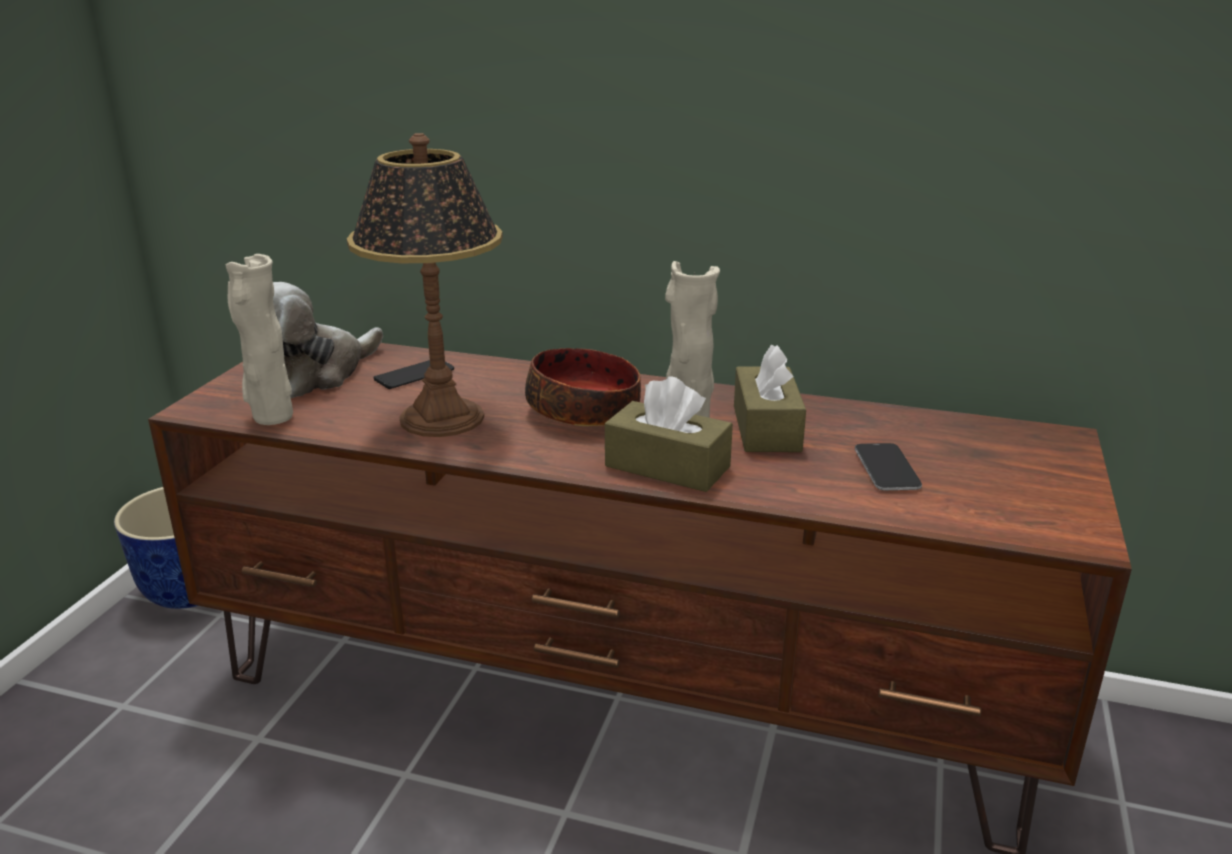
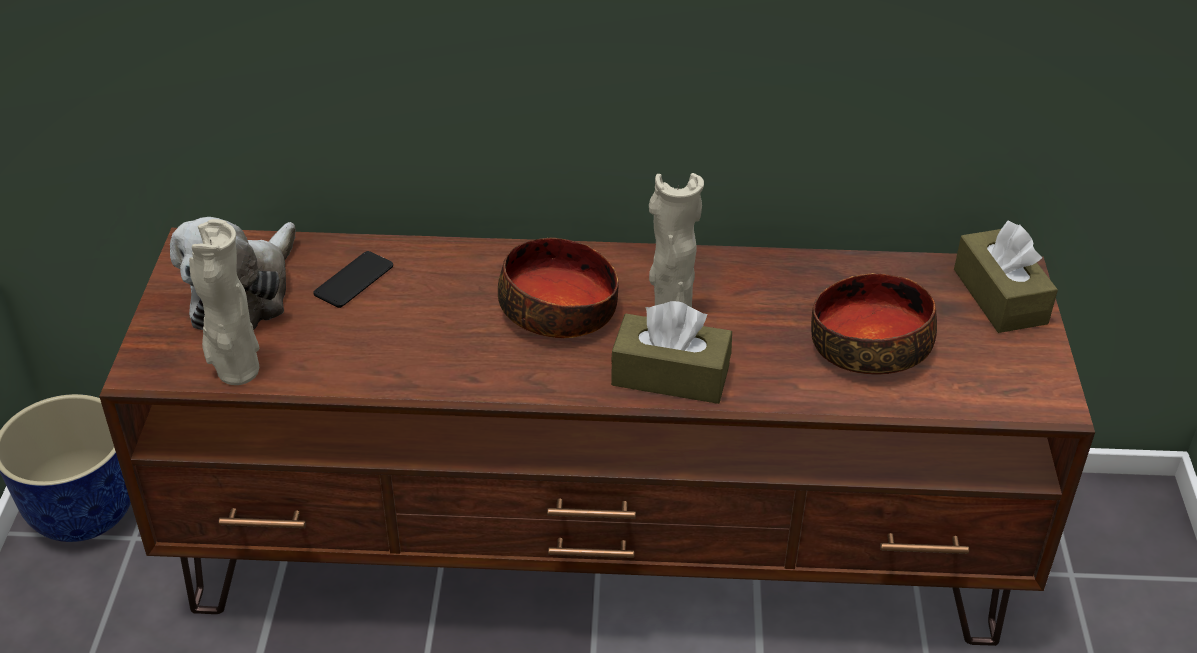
camera: 15 degrees left, 15 degrees up
table lamp [347,133,503,437] -> none
brown tissue box [734,345,806,452] -> brown tissue box moved to [954,221,1058,333]
phone [855,443,922,491] -> bowl [811,273,937,375]

